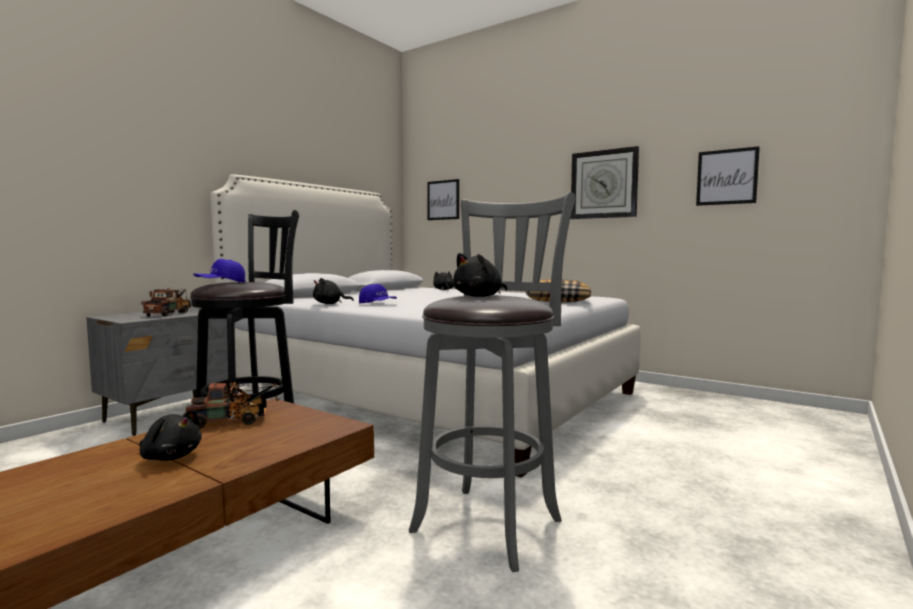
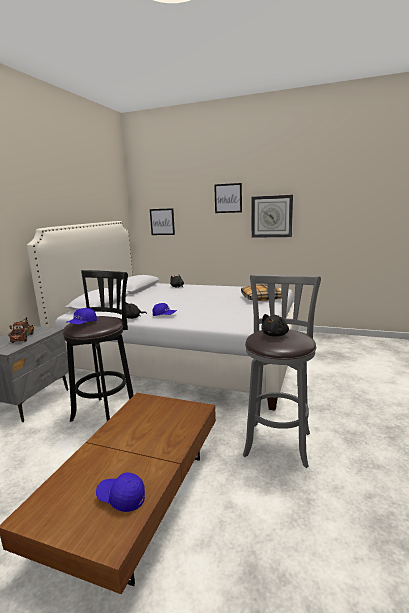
camera: 15 degrees left, 10 degrees up
black plush toy [139,410,202,461] -> none
toy truck [185,382,279,429] -> none
picture [696,146,760,206] -> picture moved to [214,183,242,213]
none -> blue cap [96,473,145,512]

